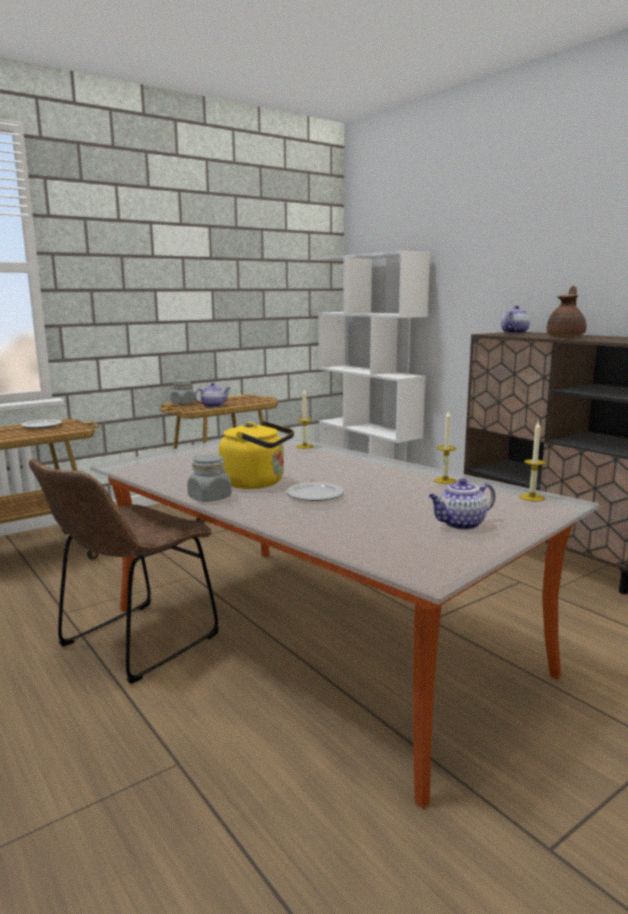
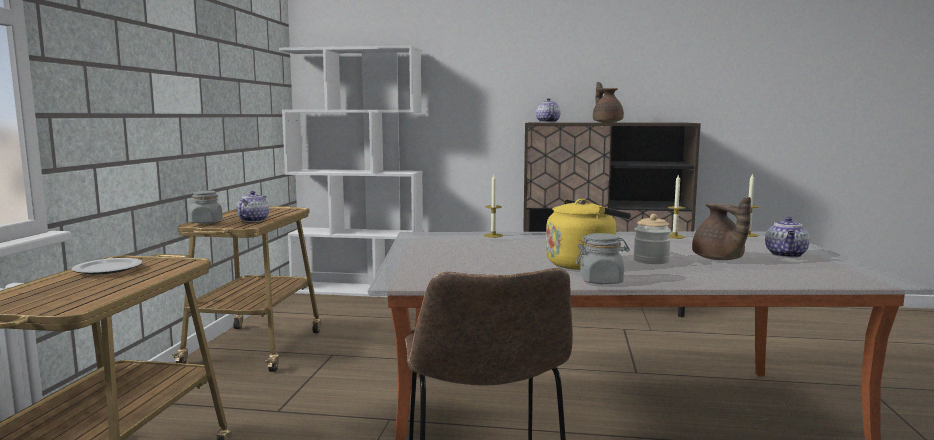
camera: 45 degrees left, 5 degrees down
plate [287,482,344,501] -> jar [634,214,671,264]
none -> brown teapot [692,197,751,260]

